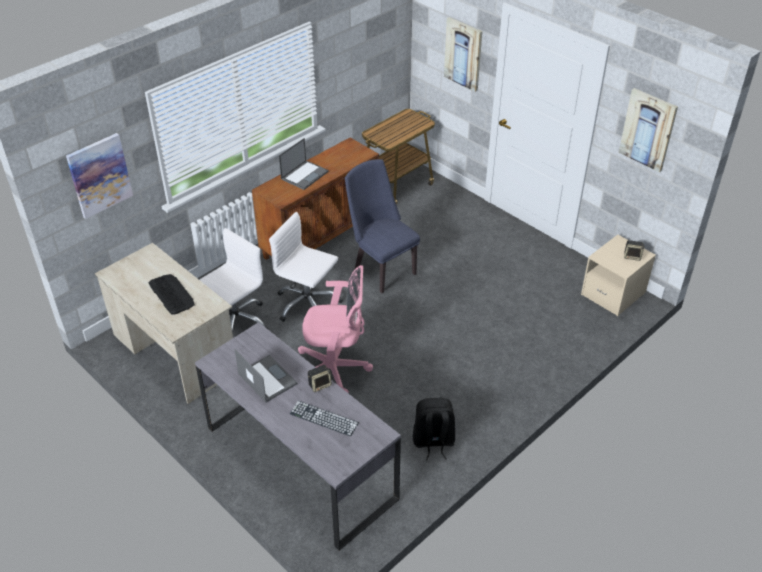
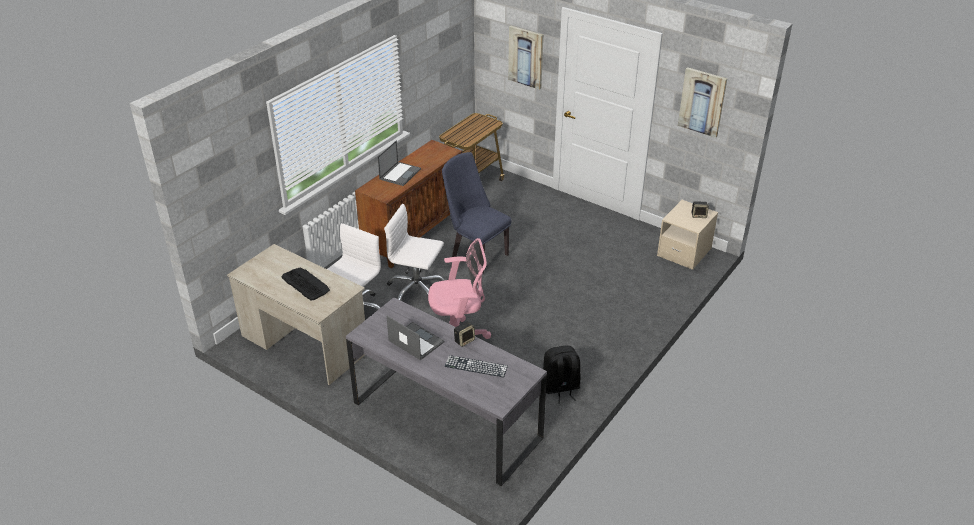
camera: 10 degrees left, 5 degrees down
picture [66,133,133,219] -> none

